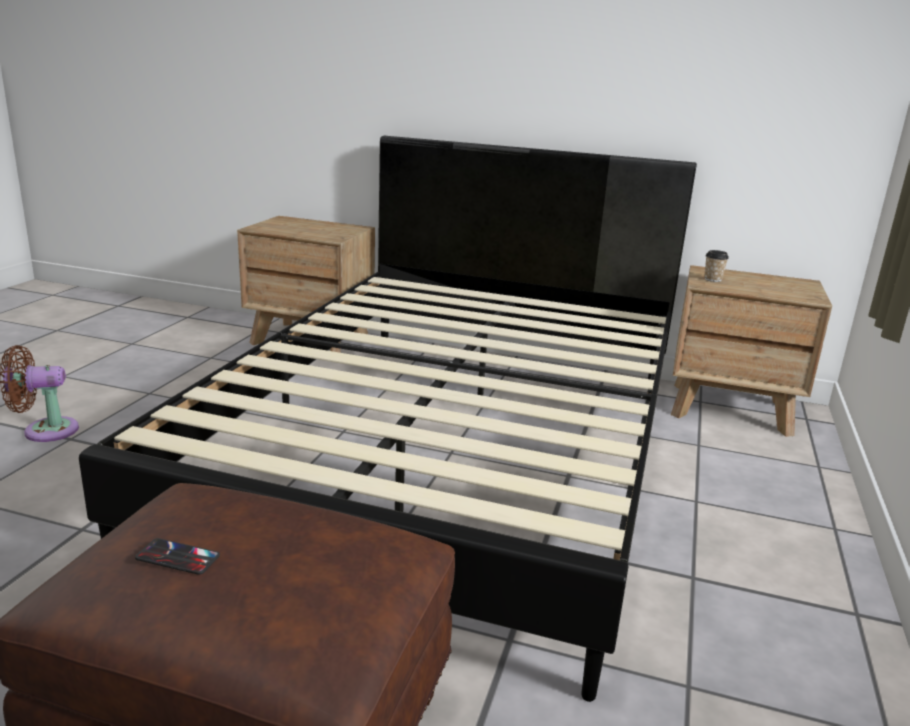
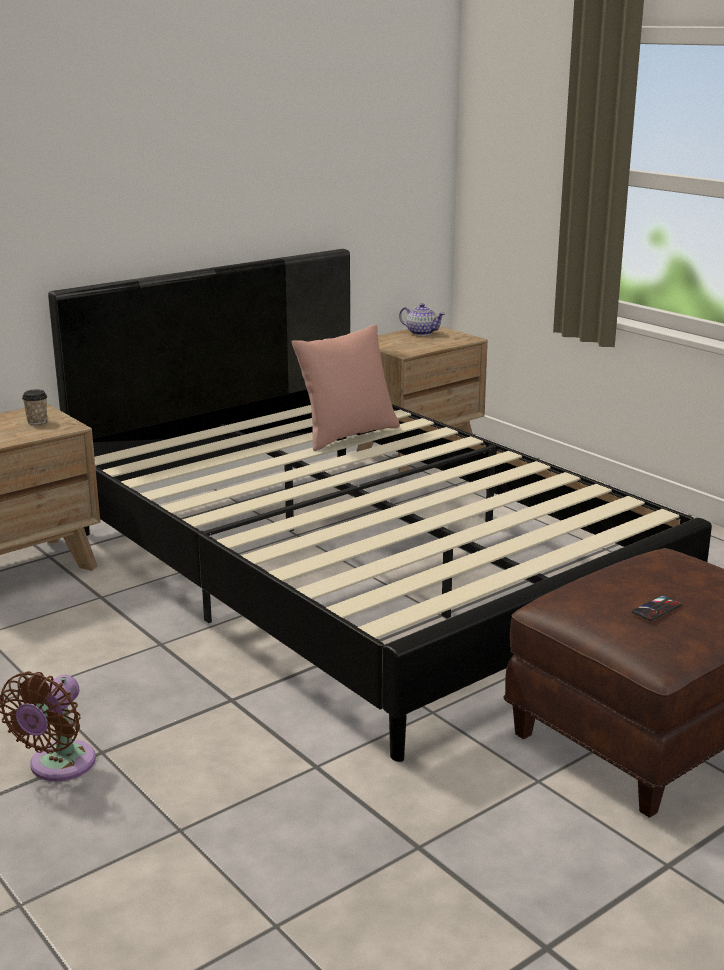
camera: 55 degrees left, 0 degrees up
cup [704,250,729,282] -> cup moved to [22,389,47,425]
none -> pink pillow [292,324,400,451]
none -> teapot [399,303,445,336]

